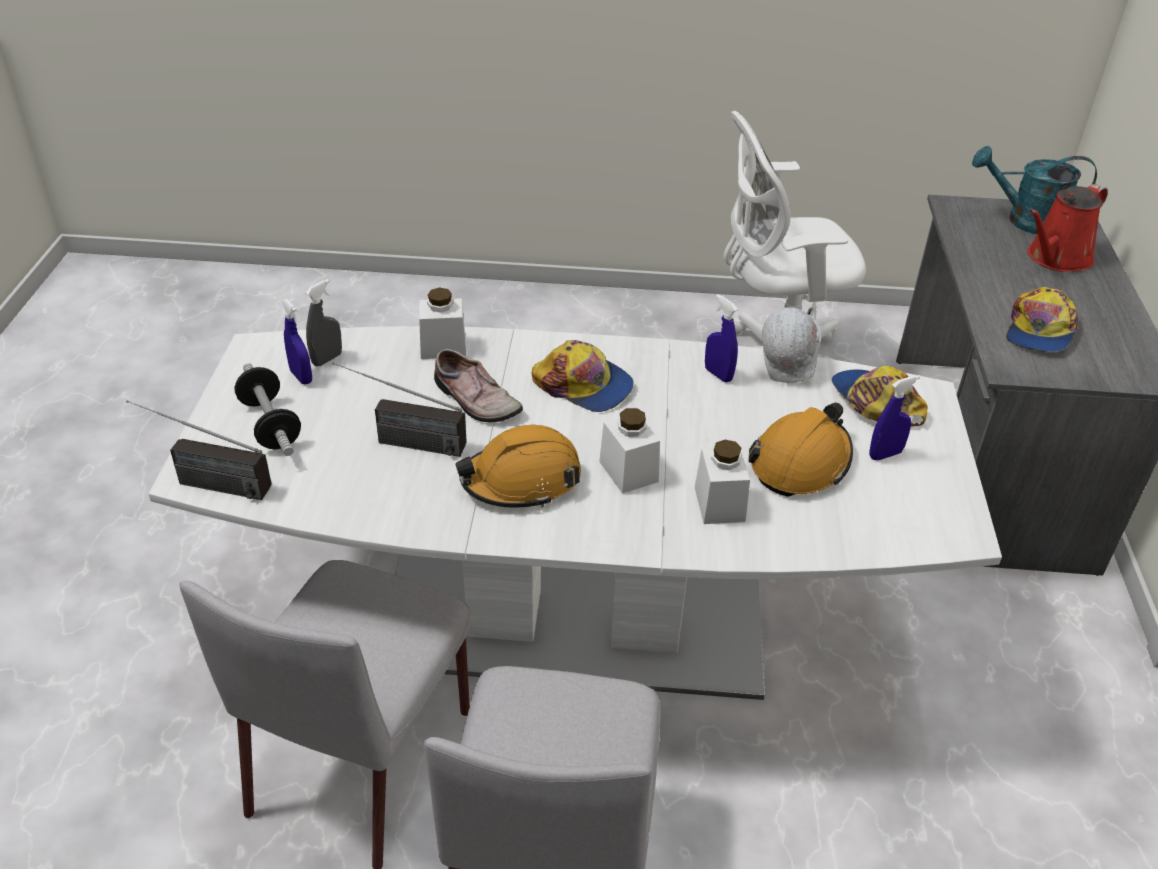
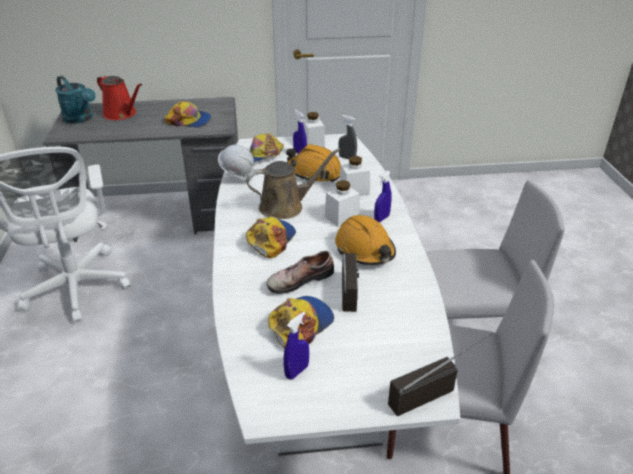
camera: 100 degrees left, 5 degrees down
radio [126,400,272,500] -> radio turned 120 degrees counterclockwise [388,334,491,416]
dumbbell [235,363,301,456] -> none
grey spray bottle [305,279,342,366] -> grey spray bottle moved to [339,115,357,159]
white jar [419,288,467,359] -> white jar moved to [302,112,325,148]
shoe [434,349,523,422] -> shoe turned 150 degrees counterclockwise [267,251,334,294]
blue spray bottle [705,294,738,383] -> blue spray bottle moved to [374,171,392,222]
turquoise watering can [972,146,1097,234] -> turquoise watering can turned 45 degrees counterclockwise [55,76,96,124]
none -> brown watering can [246,148,340,219]
none -> cap [268,296,334,349]

